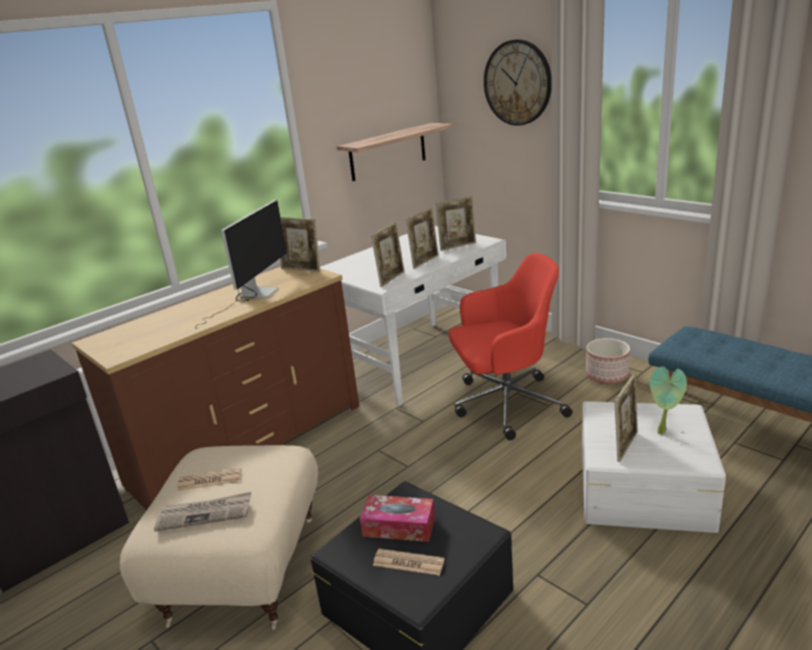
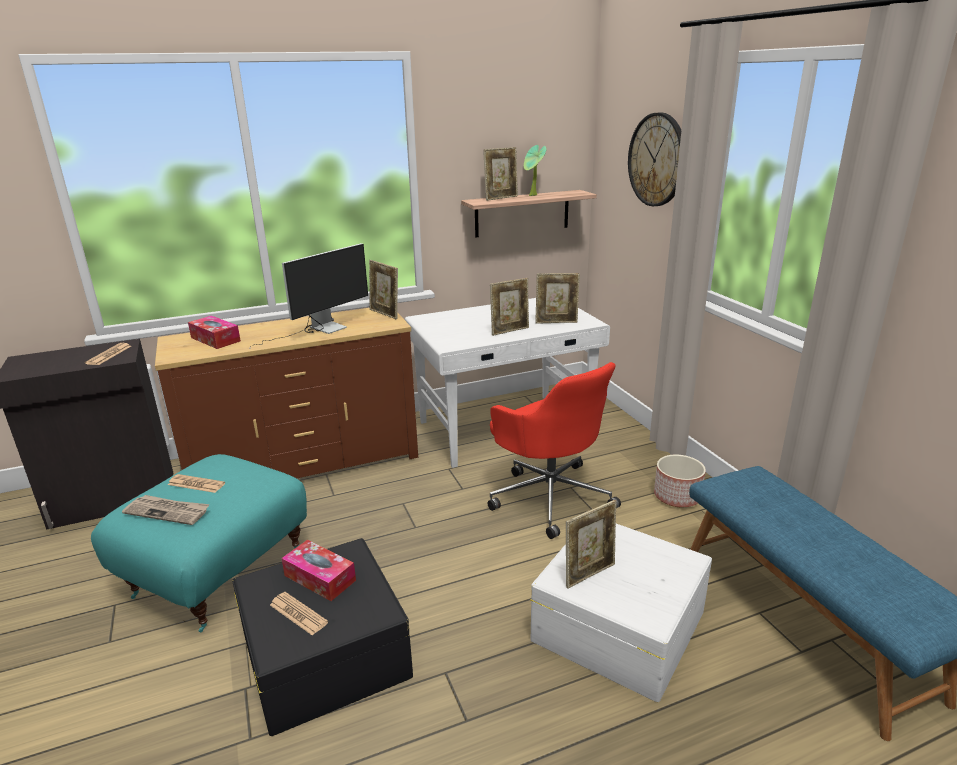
camera: 20 degrees right, 0 degrees up
beige ottoman [120,445,318,630] -> turquoise ottoman [91,454,307,633]
picture frame [371,222,405,287] -> picture frame moved to [483,147,518,201]
red office chair [449,253,572,440] -> red office chair turned 45 degrees clockwise [488,362,621,539]
potted plant [650,367,687,435] -> potted plant moved to [524,145,546,196]
none -> newspaper [85,343,131,365]
none -> tissue box [188,316,241,349]

